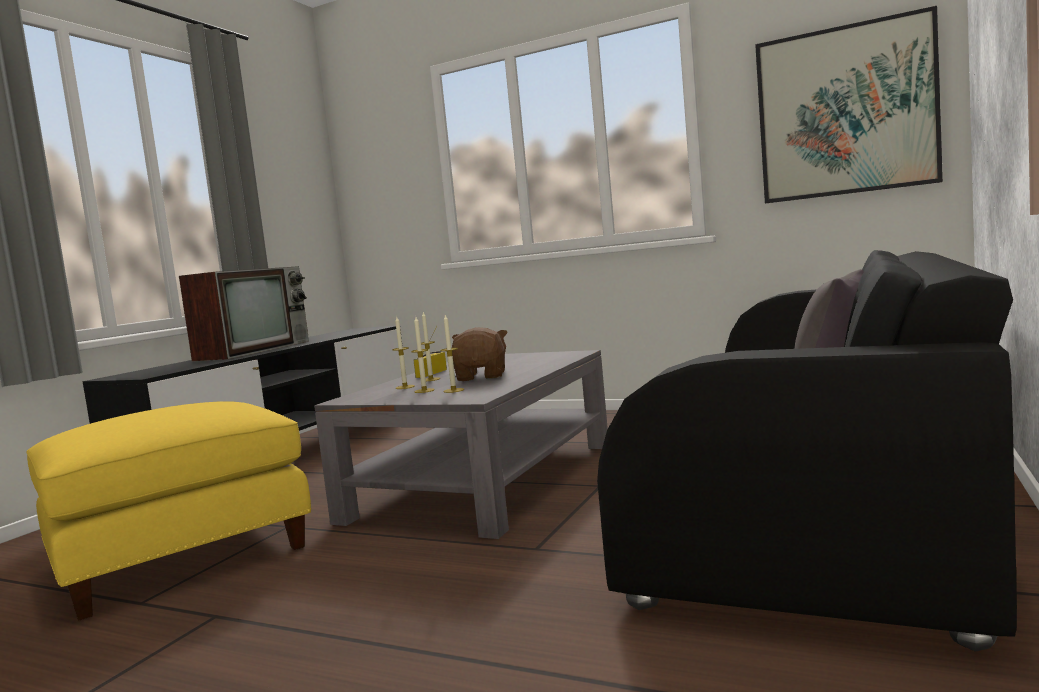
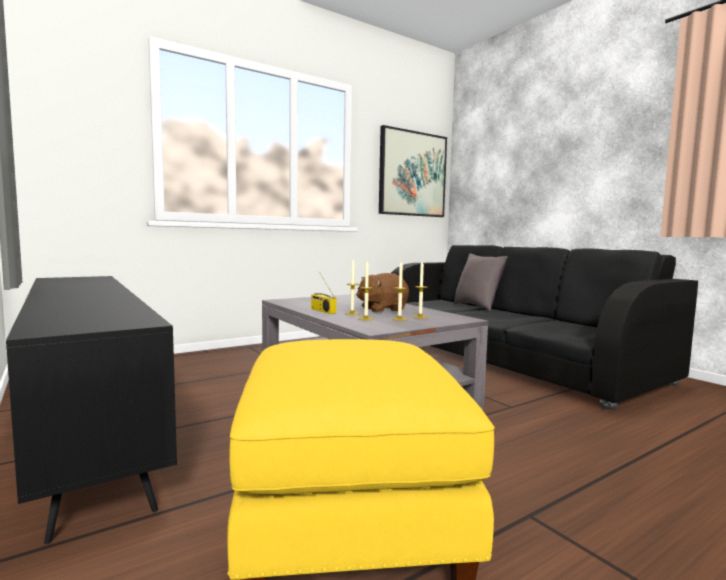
camera: 60 degrees left, 0 degrees up
television [179,266,309,361] -> none
brown plush toy [452,327,508,381] -> brown plush toy turned 60 degrees counterclockwise [356,273,409,313]

